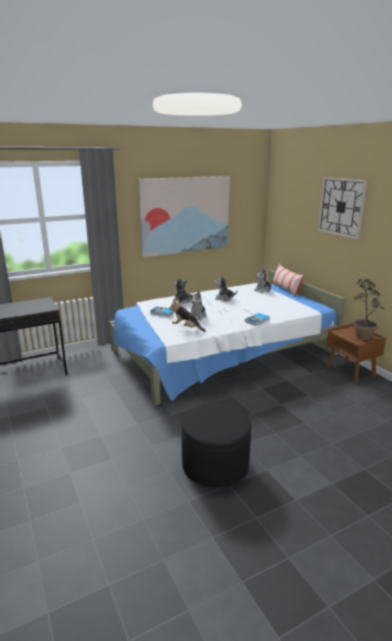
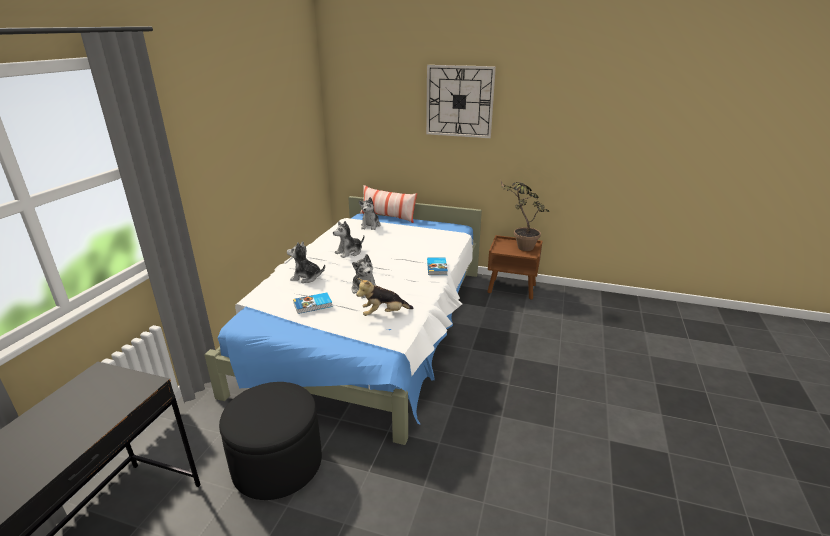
camera: 45 degrees left, 5 degrees up
picture [138,176,230,257] -> none
black ottoman [181,403,251,488] -> black ottoman moved to [219,382,322,500]

